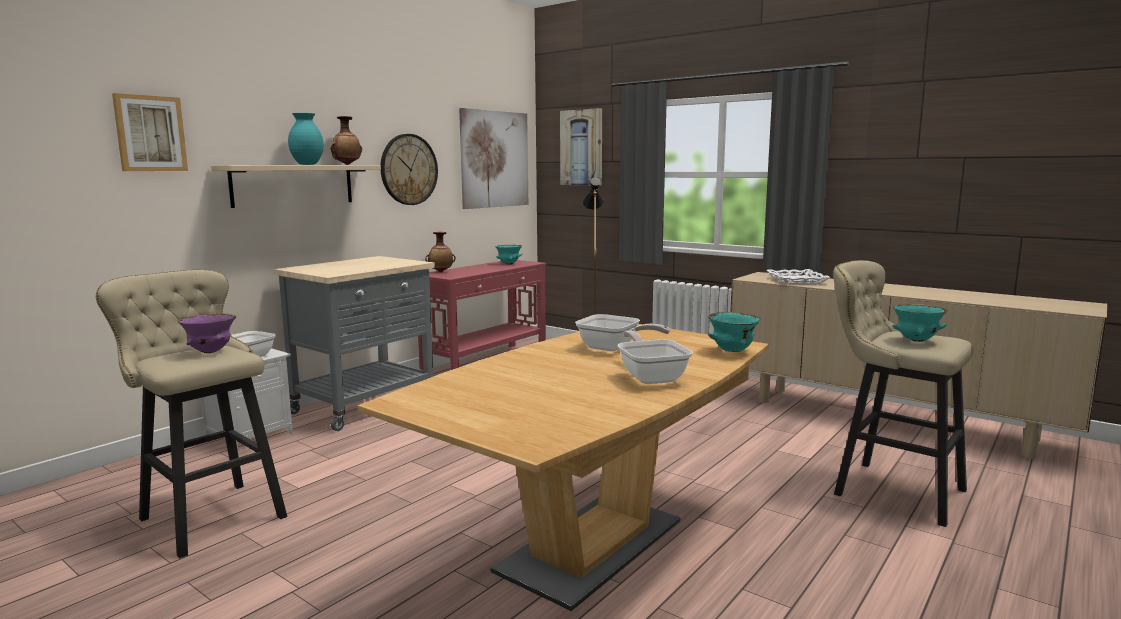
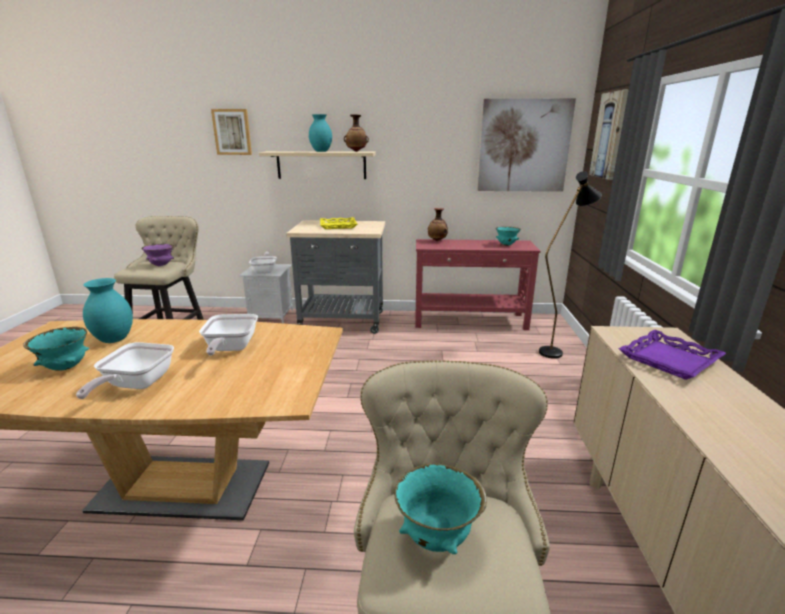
camera: 55 degrees right, 10 degrees up
wall clock [381,134,438,205] -> none
frying pan [617,330,693,384] -> frying pan turned 150 degrees clockwise [76,342,174,399]
turquoise bowl [708,312,760,352] -> turquoise bowl moved to [23,327,89,370]
white tray [766,269,830,284] -> purple tray [619,330,726,380]
none -> turquoise vase [83,278,133,343]
none -> yellow tray [320,217,357,229]

